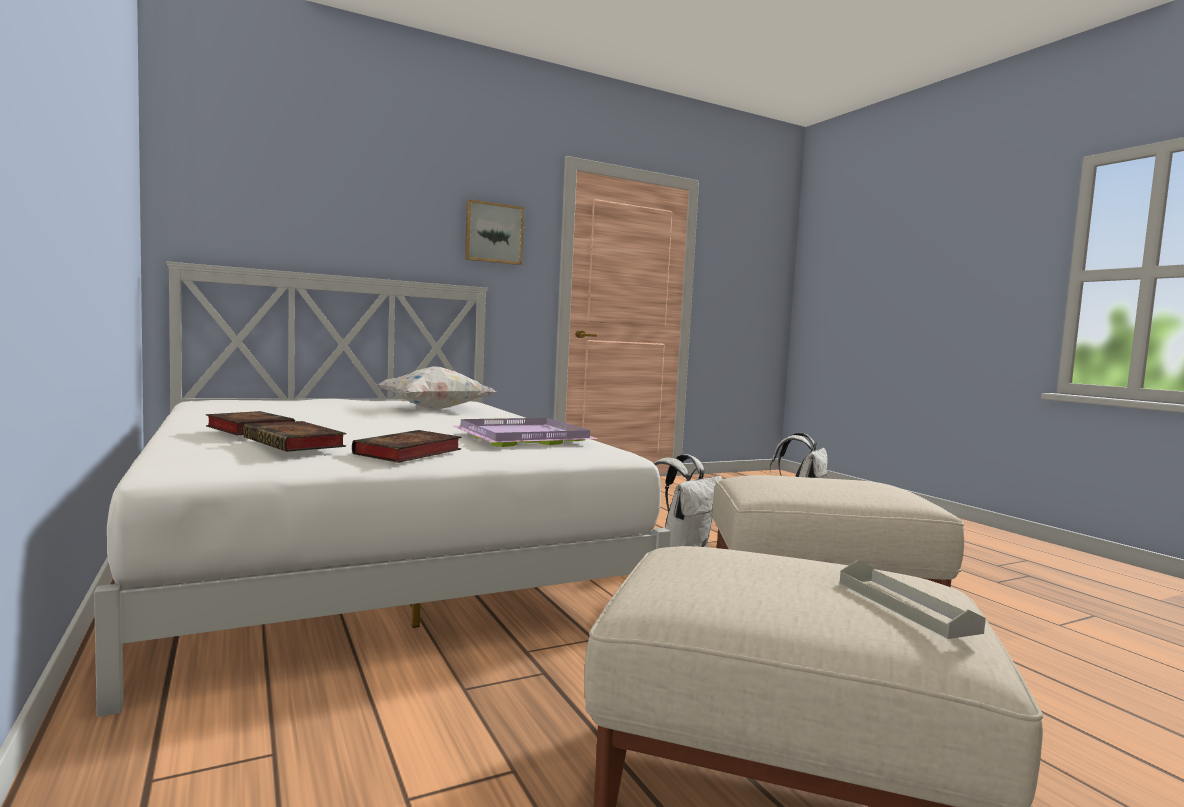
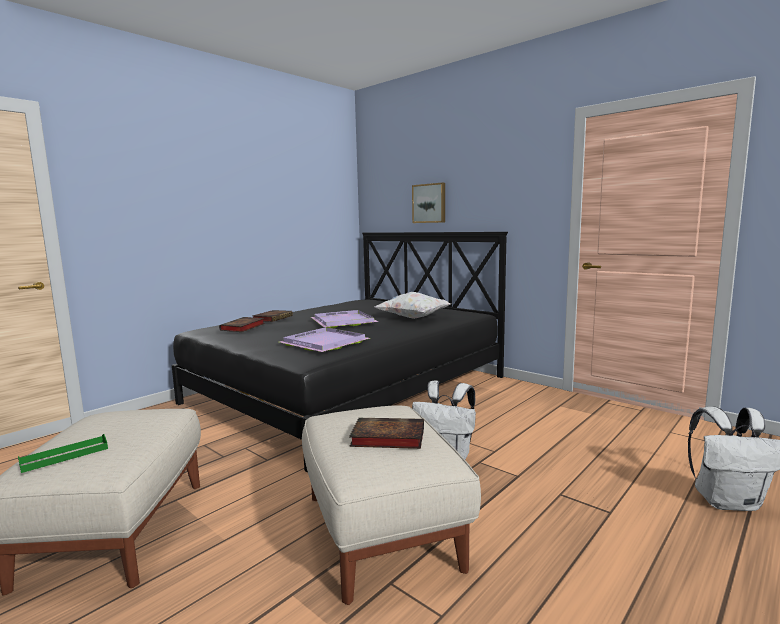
camera: 70 degrees right, 5 degrees up
white bed [94,261,671,717] -> black bed [172,232,508,472]
book [352,430,461,463] -> book moved to [349,418,424,449]
picture [465,199,524,265] -> picture moved to [412,183,445,223]
grey tray [840,560,986,639] -> green tray [18,434,108,473]
none -> purple tray [311,310,378,328]

